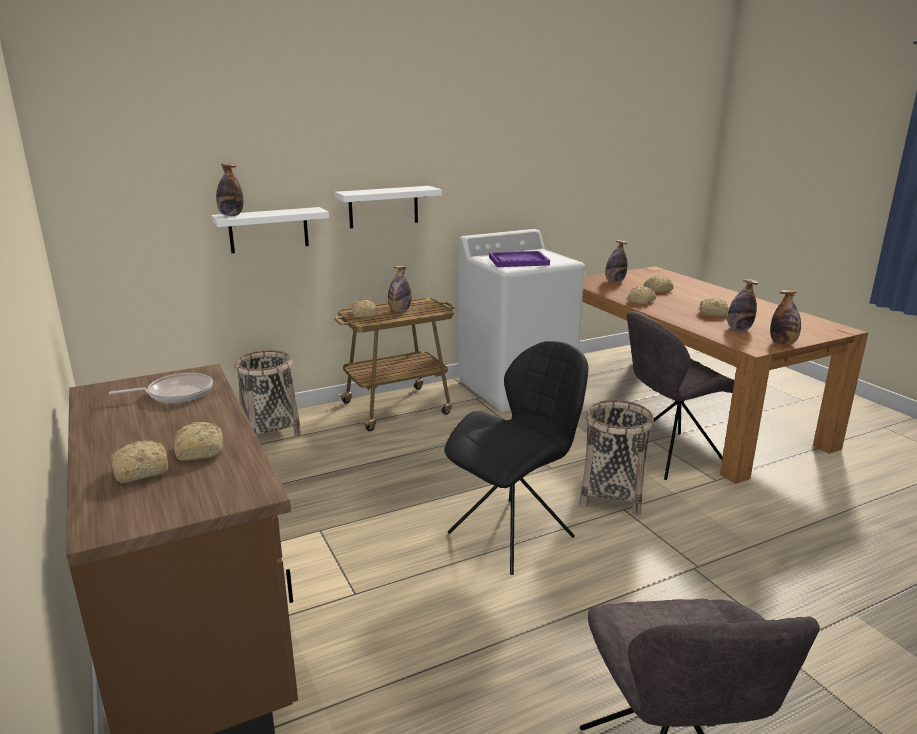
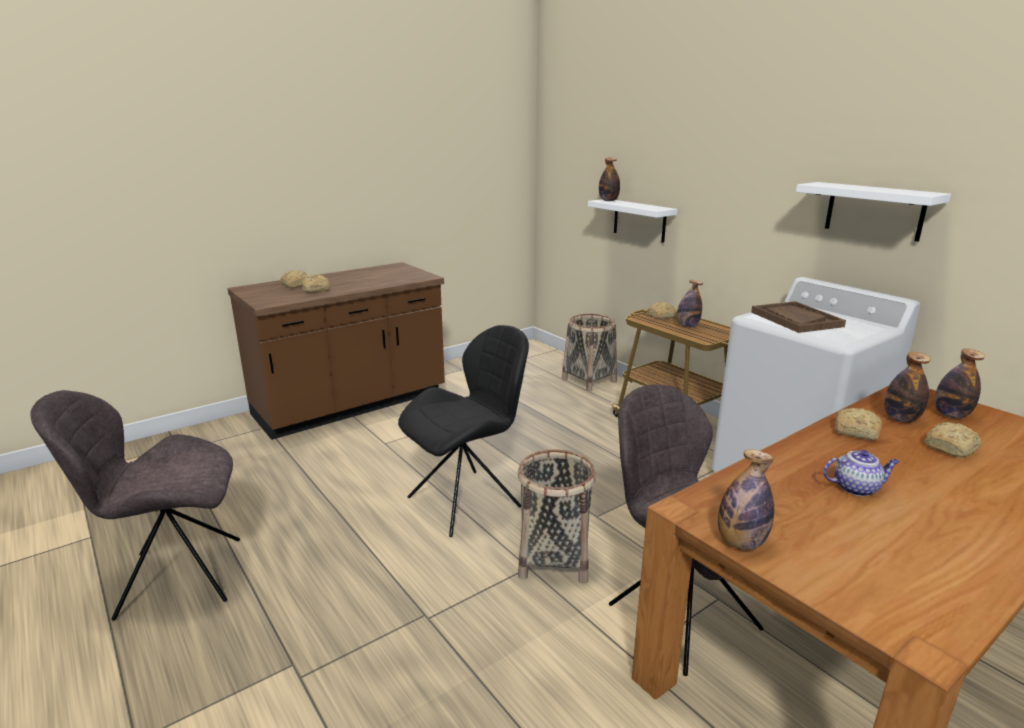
camera: 80 degrees right, 0 degrees up
frying pan [109,373,213,403] -> none
white shelf [334,186,442,228] -> white shelf moved to [796,182,951,242]
black chair [444,341,588,575] -> black chair turned 75 degrees counterclockwise [398,325,529,537]
purple tray [489,251,550,267] -> brown tray [751,301,846,333]
bread [699,298,728,317] -> teapot [823,450,899,496]
bottle [727,278,758,331] -> bottle moved to [884,352,931,423]

